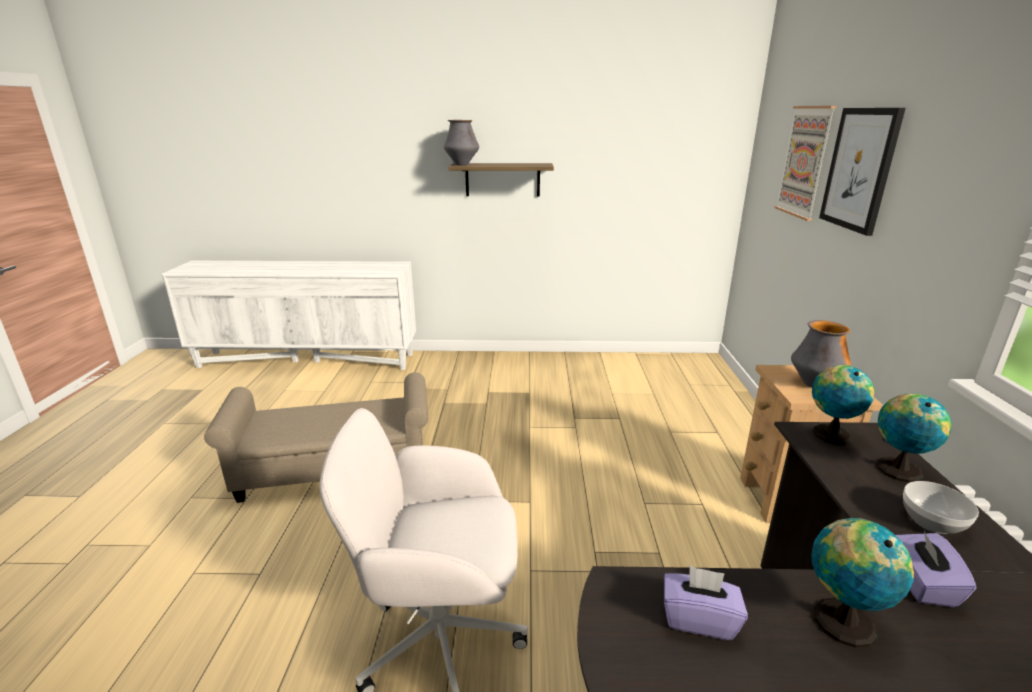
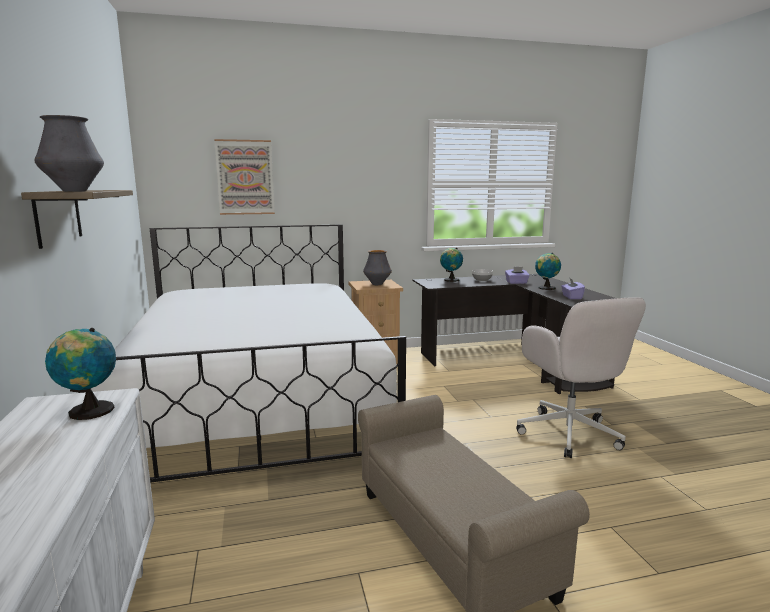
camera: 105 degrees left, 10 degrees down
globe [812,365,875,445] -> globe moved to [45,328,116,420]
picture [819,108,906,236] -> none
none -> white bed [78,224,406,483]

